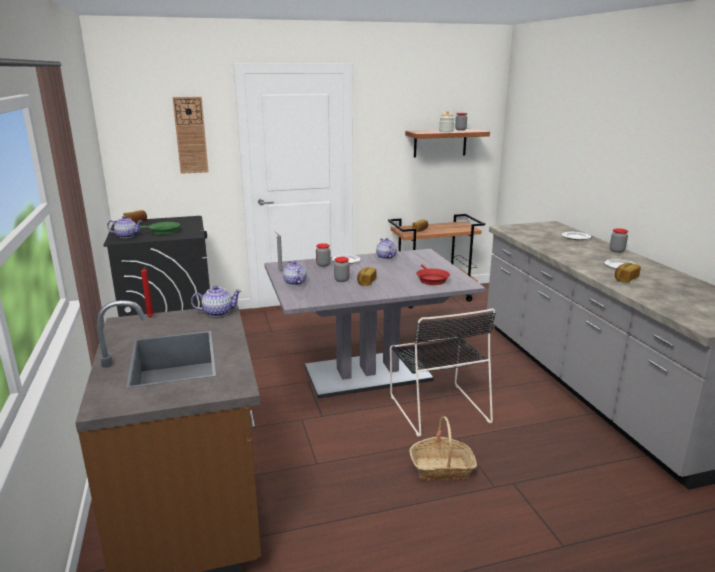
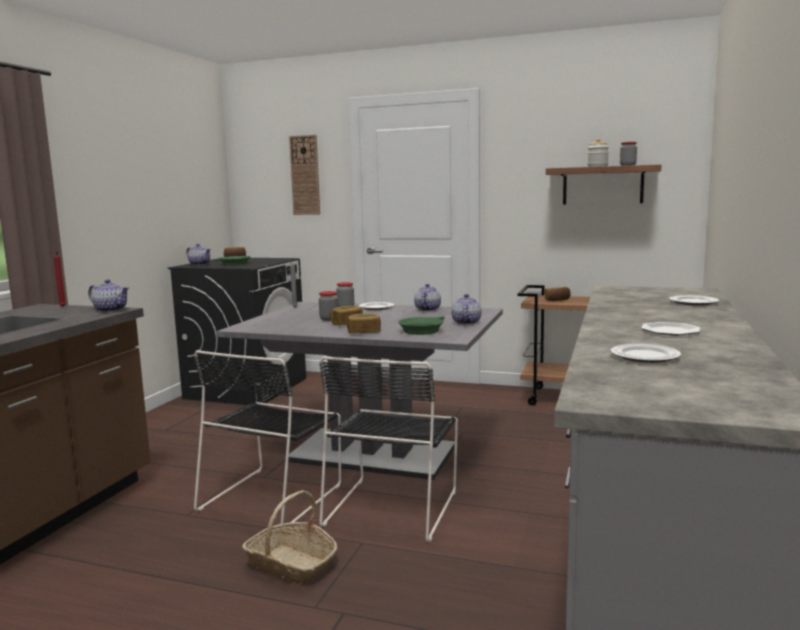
camera: 35 degrees right, 10 degrees down
teapot [283,261,307,285] -> teapot moved to [451,294,481,325]
red frying pan [416,264,450,285] -> green frying pan [398,316,445,335]
jar [610,228,628,253] -> none
bread [615,263,641,282] -> bread moved to [346,313,381,333]
none -> black chair [194,350,341,524]
none -> plate [610,344,681,363]

